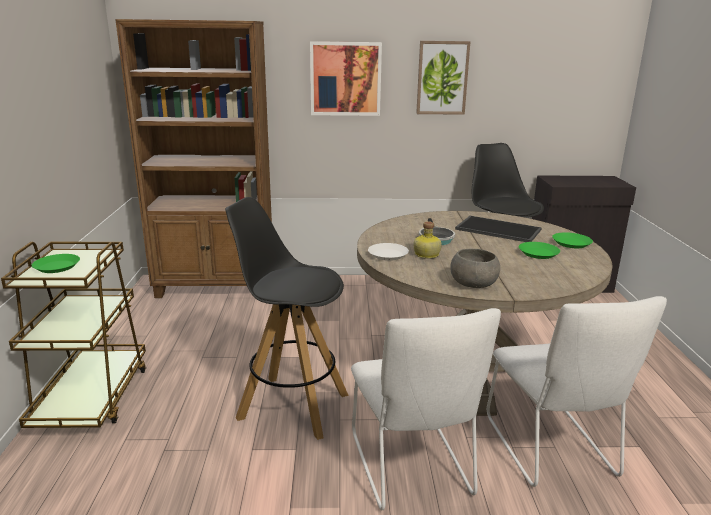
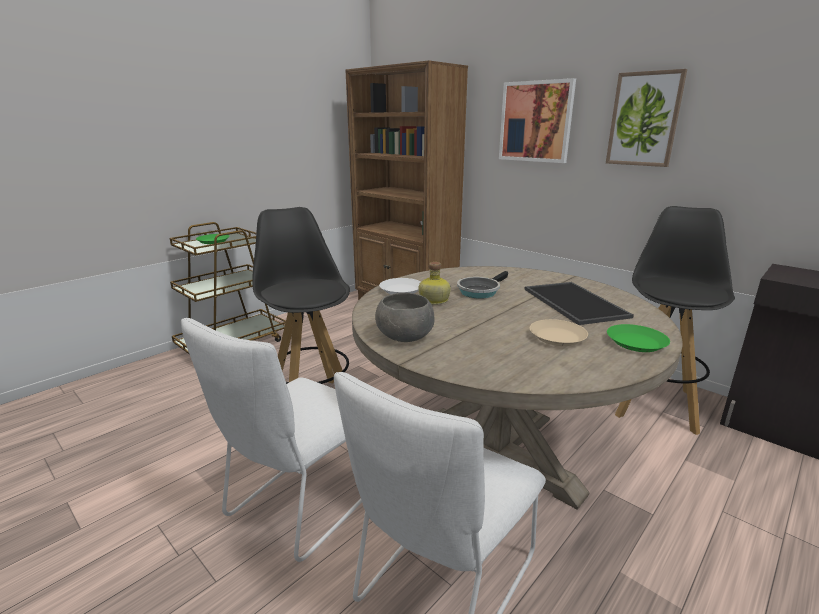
camera: 45 degrees right, 0 degrees up
green plate [519,242,560,259] -> beige plate [530,319,588,346]

